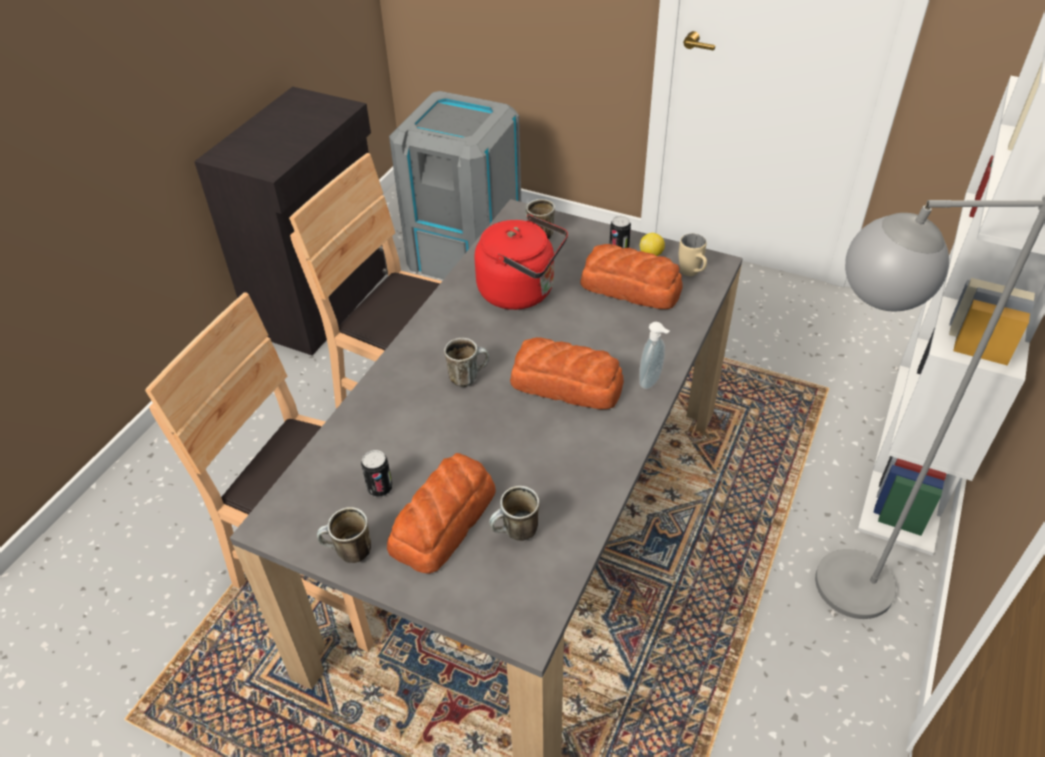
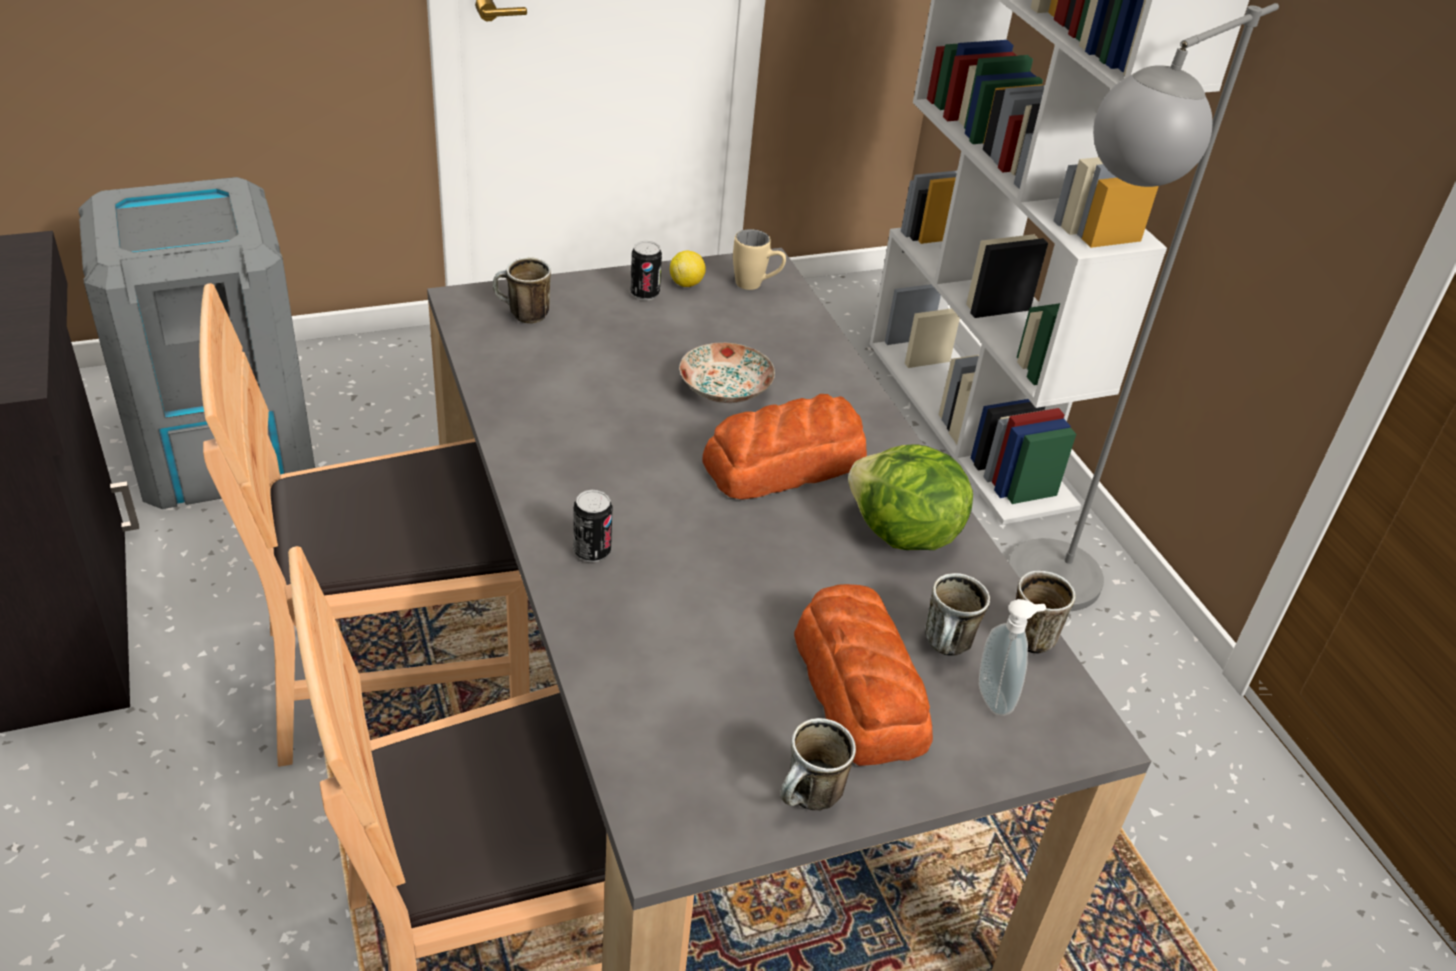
camera: 50 degrees left, 5 degrees down
can [361,450,393,497] -> can moved to [573,490,612,562]
mug [444,338,489,387] -> mug moved to [1016,571,1076,654]
red kettle [474,214,568,310] -> none
bread [580,244,682,309] -> none
soap dispenser [639,322,670,389] -> soap dispenser moved to [979,599,1046,716]
none -> plate [679,343,775,403]
none -> lettuce [848,444,973,550]

